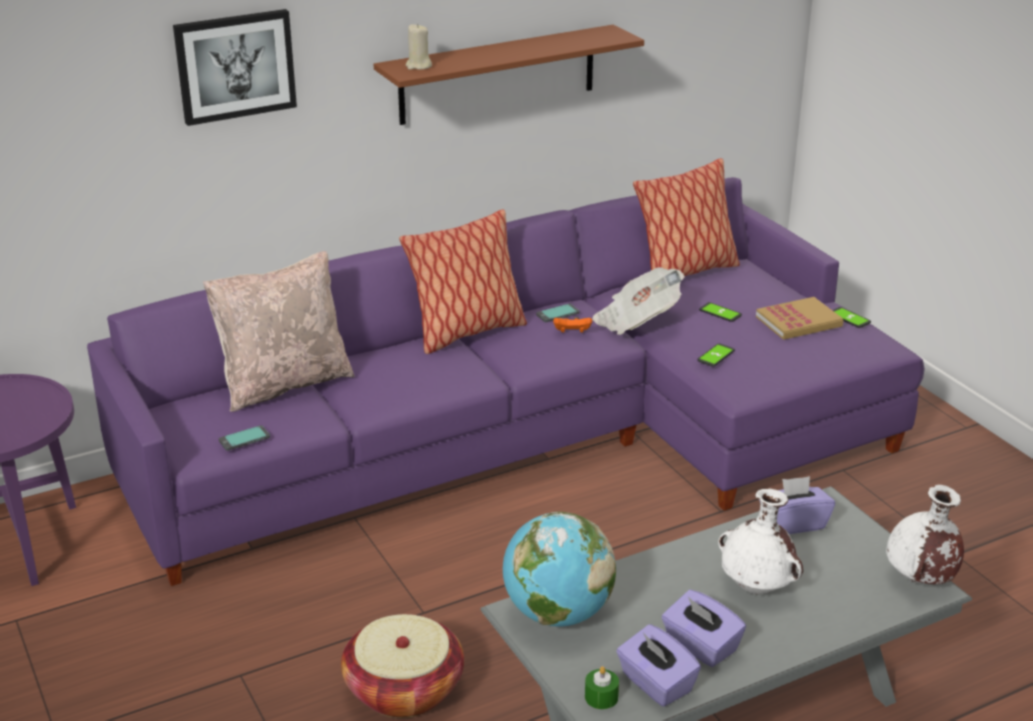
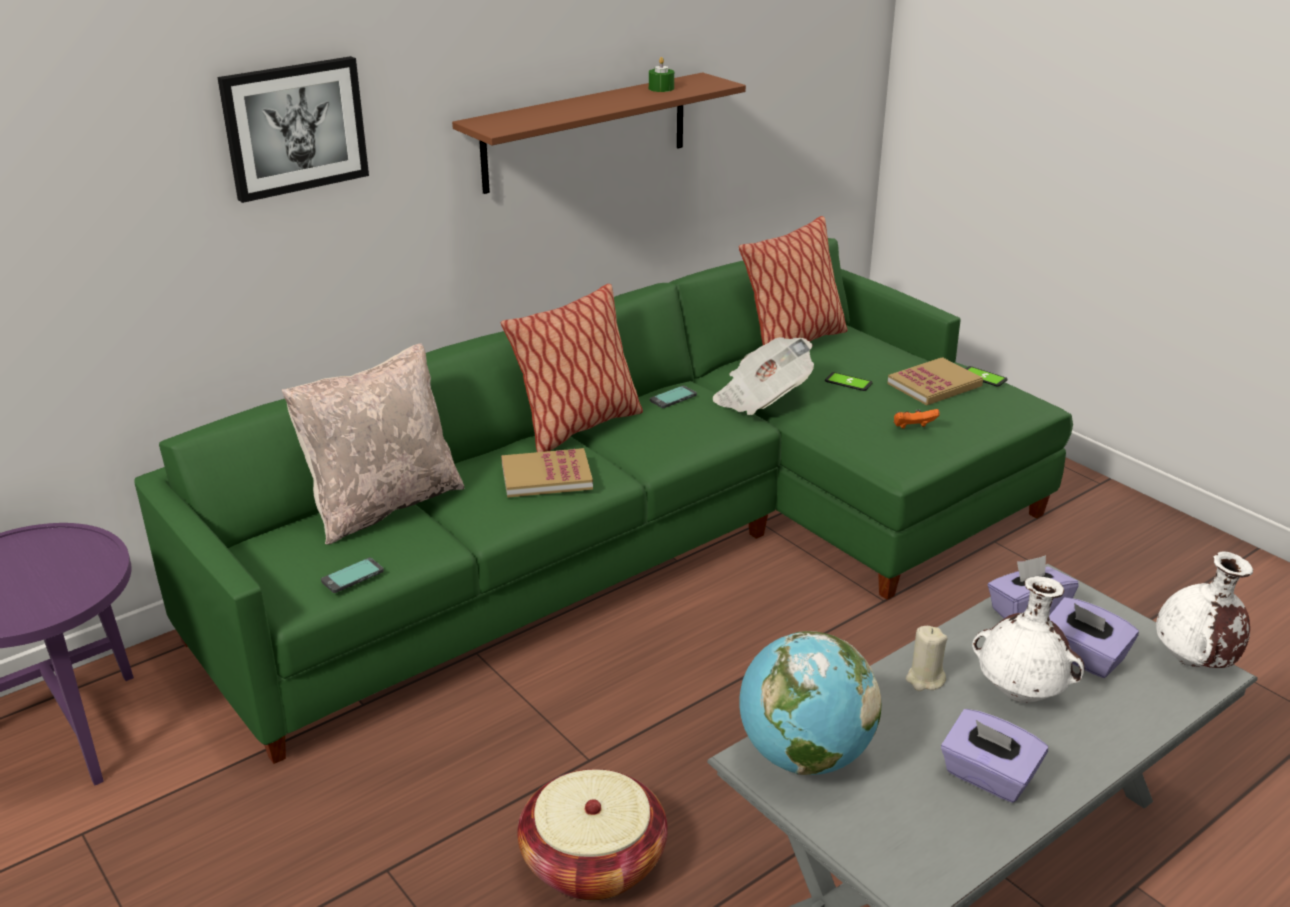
camera: 10 degrees left, 0 degrees up
purple sofa [87,177,925,586] -> green sofa [134,238,1073,764]
beige candle [406,23,432,70] -> beige candle moved to [906,626,947,691]
orange game controller [553,317,592,332] -> orange game controller moved to [894,409,940,429]
green candle [585,666,619,709] -> green candle moved to [649,57,674,92]
purple tissue box [616,624,701,707] -> purple tissue box moved to [1049,597,1139,678]
phone [697,343,735,367] -> none
none -> book [501,448,593,498]

